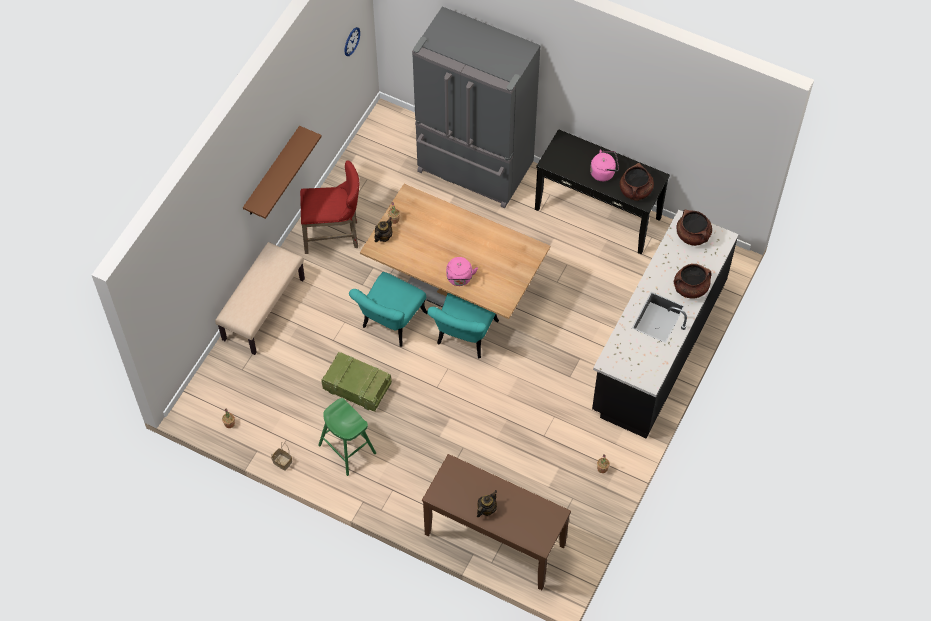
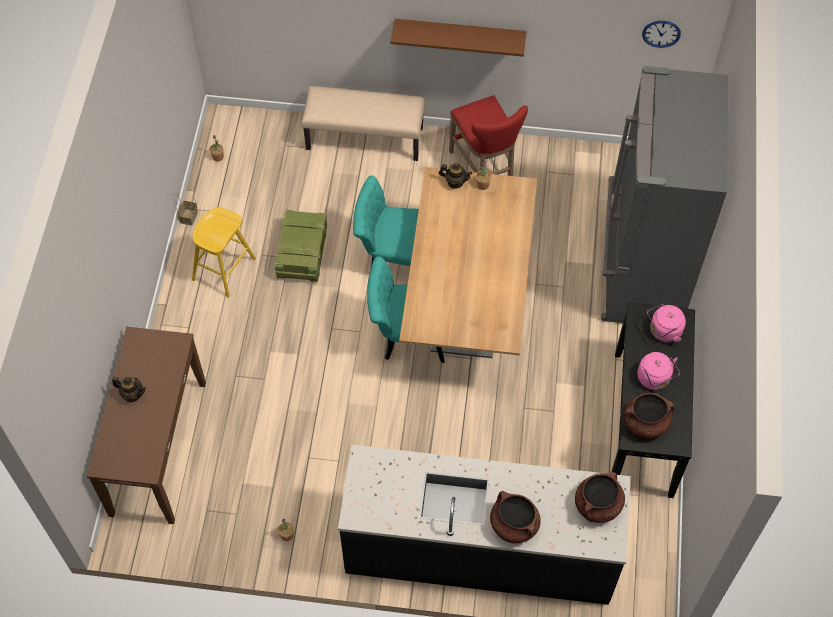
camera: 70 degrees right, 0 degrees up
green stool [318,398,376,476] -> yellow stool [192,207,256,297]
pink kettle [446,257,478,286] -> pink kettle moved to [647,304,686,342]

